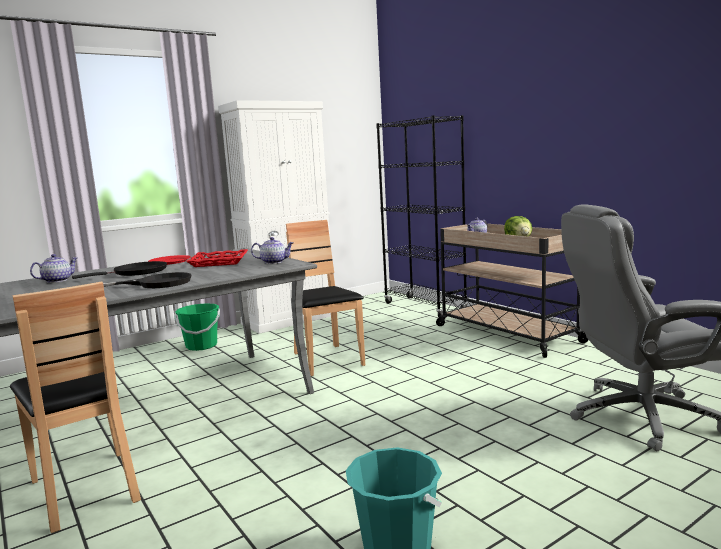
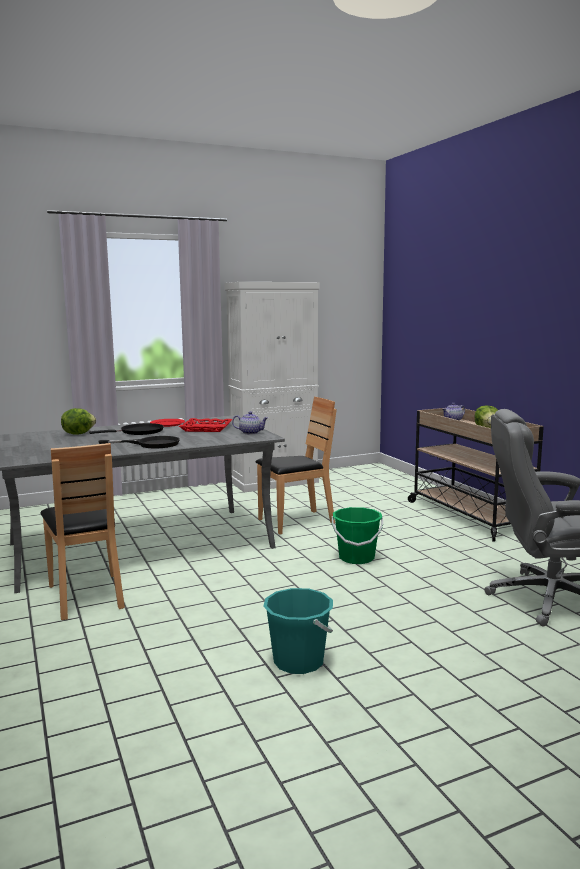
camera: 10 degrees right, 0 degrees up
teapot [30,254,77,283] -> lettuce [61,408,96,435]
green bucket [175,303,220,351] -> green bucket moved to [332,507,383,564]
brown chair [286,220,365,376] -> brown chair turned 75 degrees clockwise [255,397,337,535]
black bookcase [376,115,468,317] -> none

